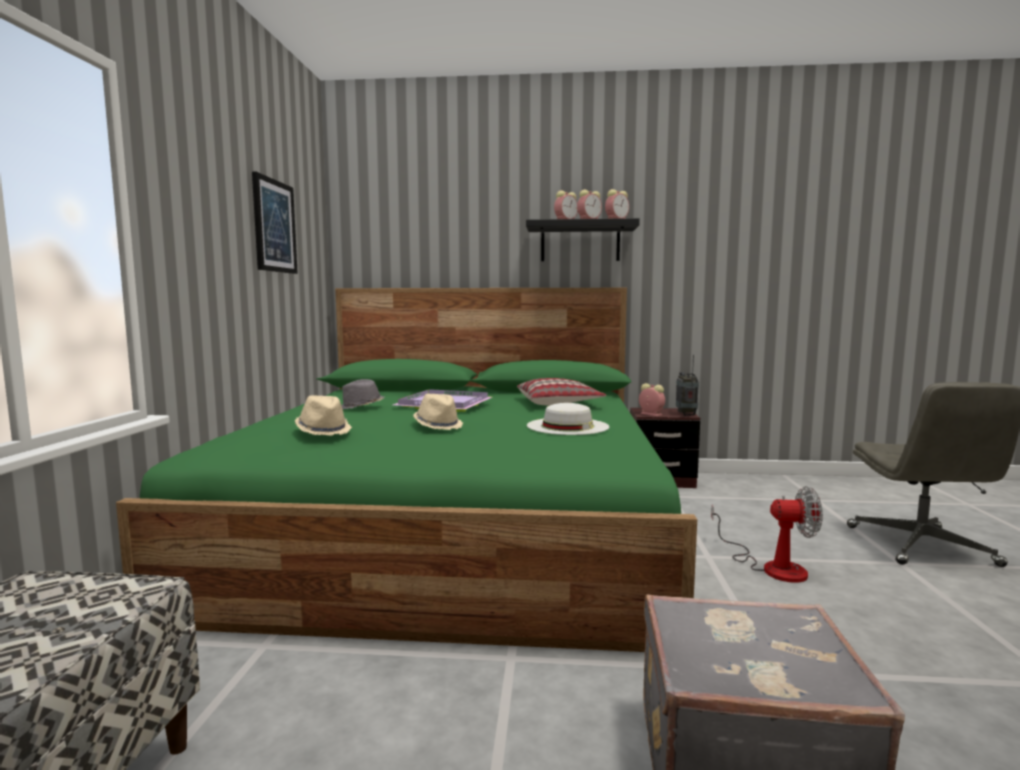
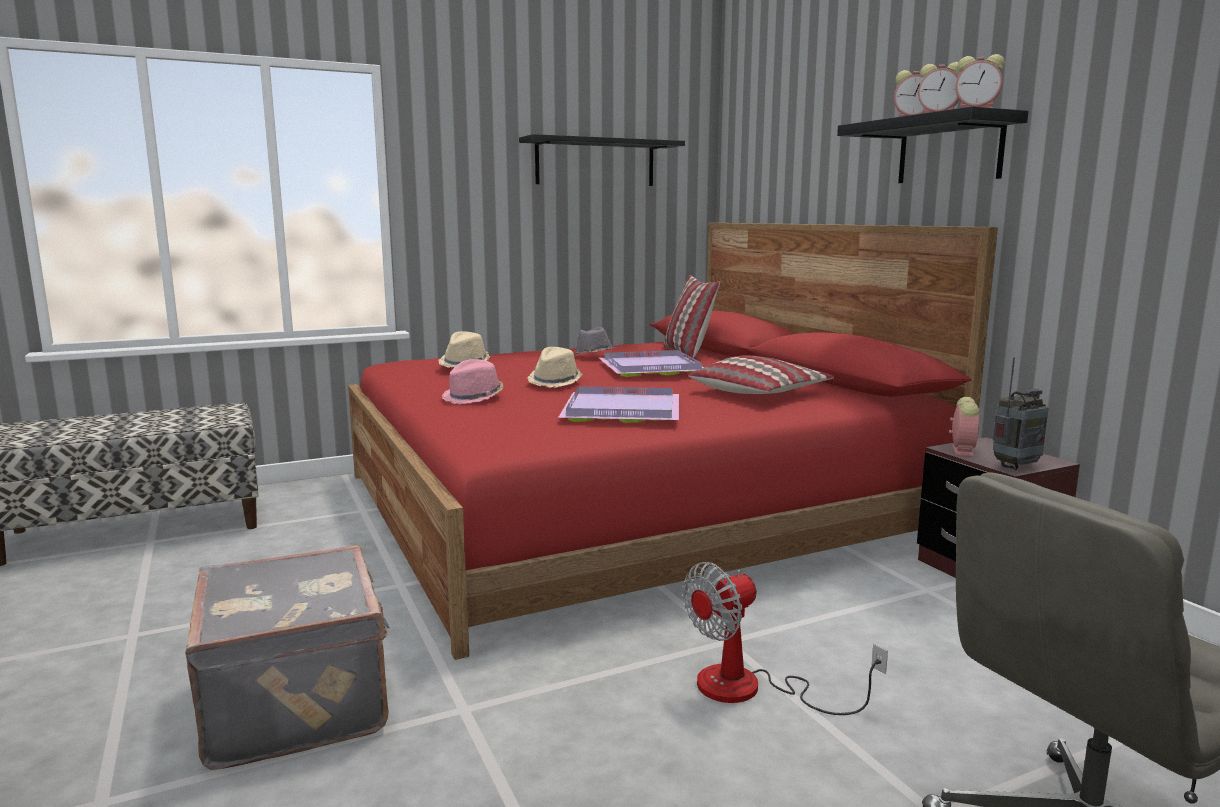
camera: 60 degrees right, 5 degrees up
green bed [116,288,697,652] -> red bed [348,223,998,660]
picture [252,172,298,274] -> black shelf [519,134,685,186]
white hat [527,403,609,435] -> purple tray [558,387,679,423]
fan [711,486,823,583] -> fan turned 75 degrees clockwise [683,562,888,715]
none -> pink hat [442,359,503,404]
none -> pillow [664,275,720,360]

